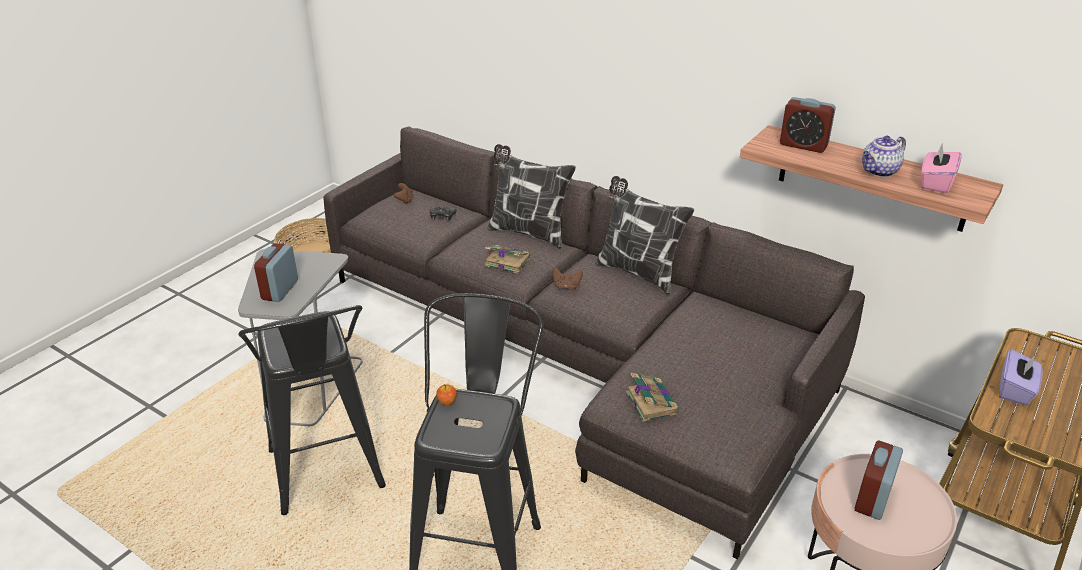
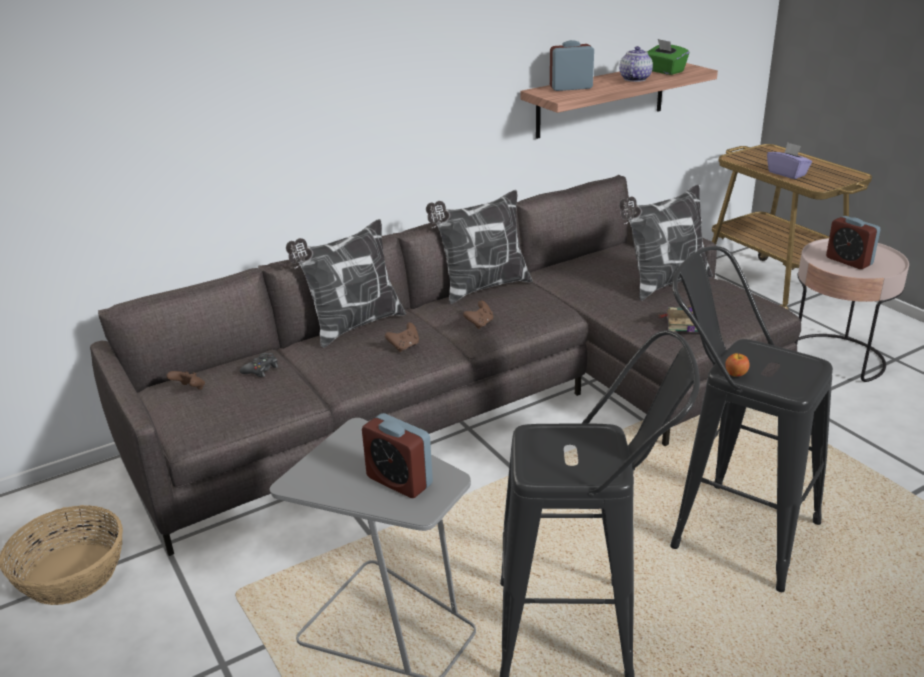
camera: 65 degrees left, 5 degrees down
book [485,245,530,274] -> brown game controller [385,322,419,352]
alarm clock [780,97,836,153] -> alarm clock turned 150 degrees counterclockwise [550,40,594,91]
teapot [862,136,906,177] -> teapot turned 150 degrees counterclockwise [619,46,653,82]
pink tissue box [921,142,962,193] -> green tissue box [647,39,689,75]
none -> pillow [619,184,713,301]

